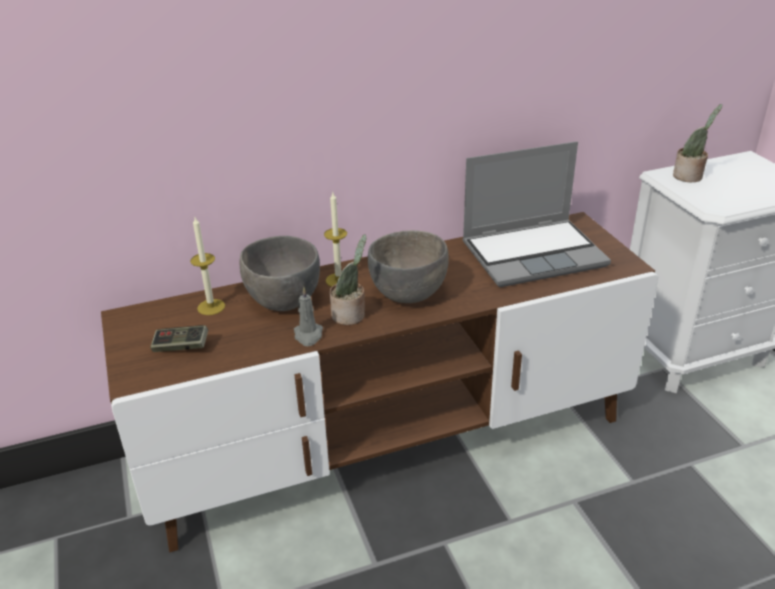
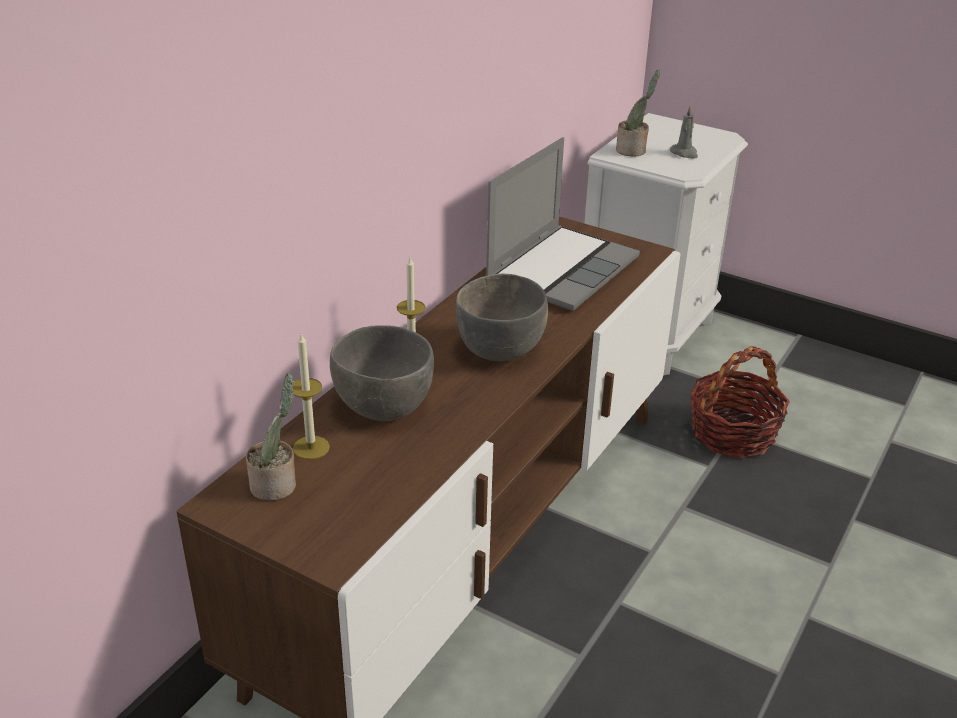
camera: 40 degrees left, 0 degrees up
game controller [150,325,208,352] -> none
grey candle [294,287,323,346] -> grey candle moved to [670,106,698,159]
potted plant [330,234,367,325] -> potted plant moved to [246,373,296,501]
none -> basket [690,346,790,458]

